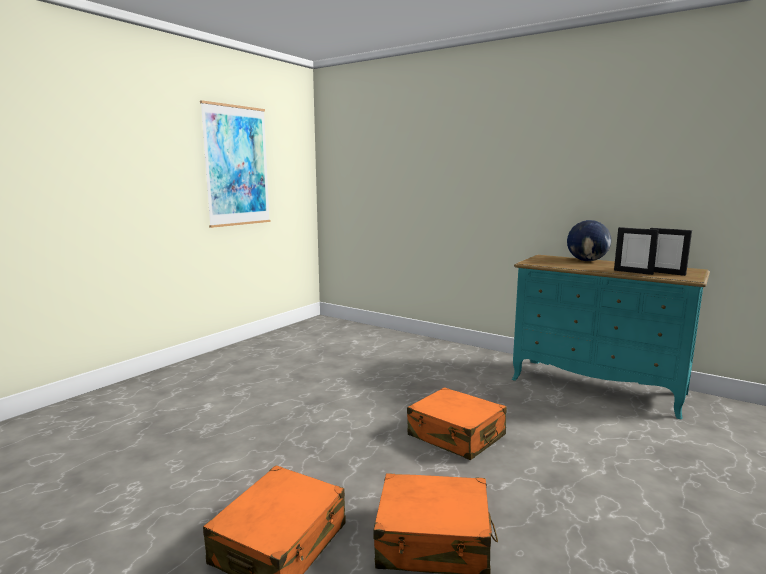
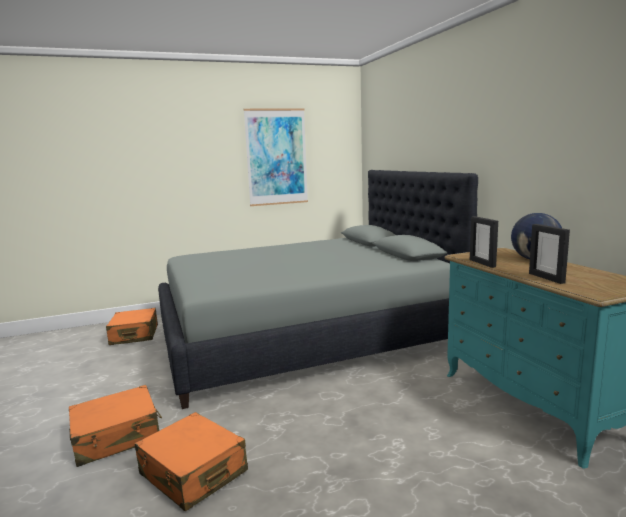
camera: 35 degrees right, 0 degrees up
orange suitcase [407,387,507,460] -> orange suitcase moved to [106,308,158,345]
picture frame [650,228,692,276] -> picture frame moved to [470,216,498,268]
none -> grey bed [158,170,478,409]

